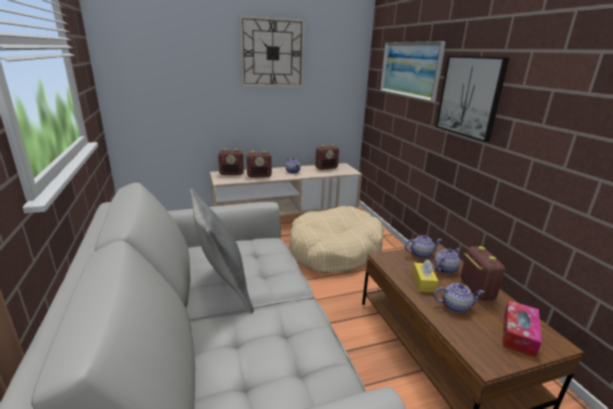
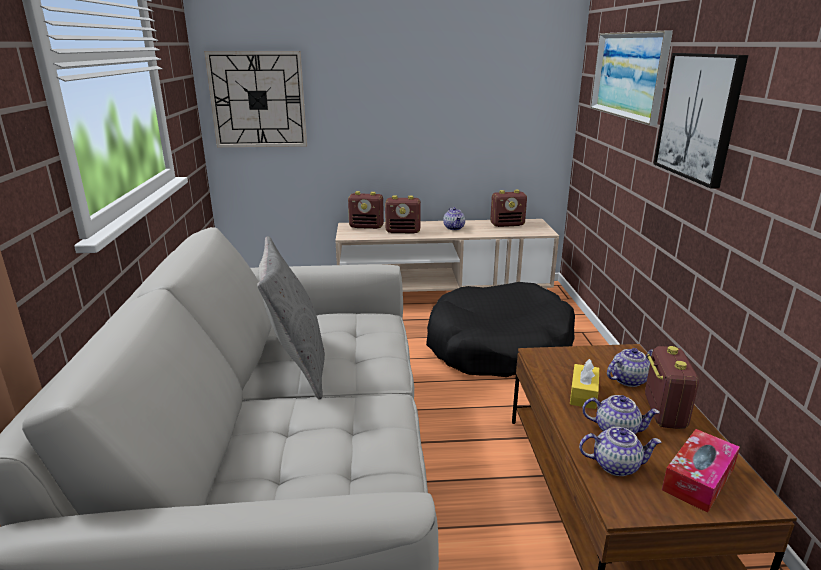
camera: 15 degrees right, 0 degrees up
wall clock [239,15,305,87] -> wall clock moved to [204,51,307,147]
beige dog bed [289,206,384,273] -> black dog bed [426,282,575,377]
teapot [405,235,442,259] -> teapot moved to [579,427,662,476]

